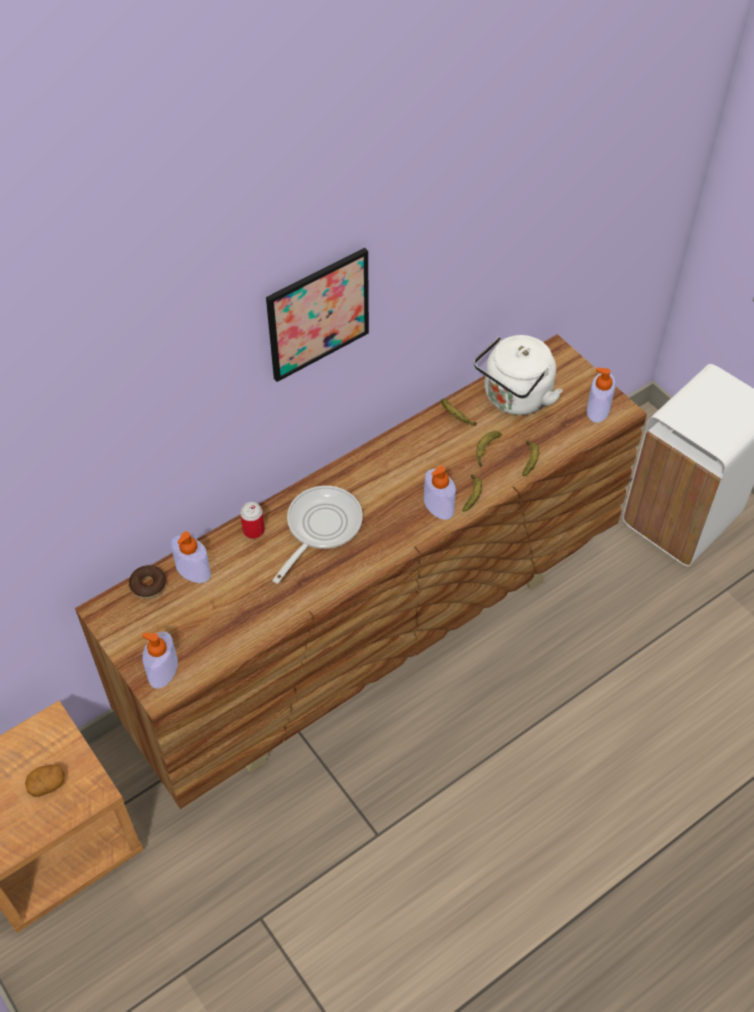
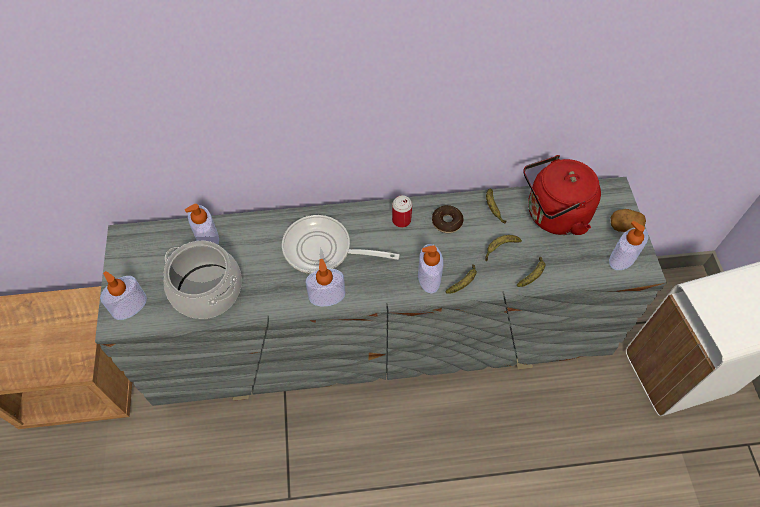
camera: 30 degrees right, 5 degrees up
potato [25,764,65,797] -> potato moved to [611,209,646,232]
brown cabinet [75,334,647,809] -> grey cabinet [95,177,667,406]
donut [129,565,166,599] -> donut moved to [432,205,464,233]
can [240,502,265,539] -> can moved to [392,195,412,228]
picture [266,248,369,382] -> none
frying pan [272,486,363,584] -> frying pan turned 135 degrees counterclockwise [282,215,400,274]
white kettle [474,335,562,415] -> red kettle [523,155,601,235]
none -> cooking pot [164,241,242,319]
none -> soap dispenser [305,259,346,307]

